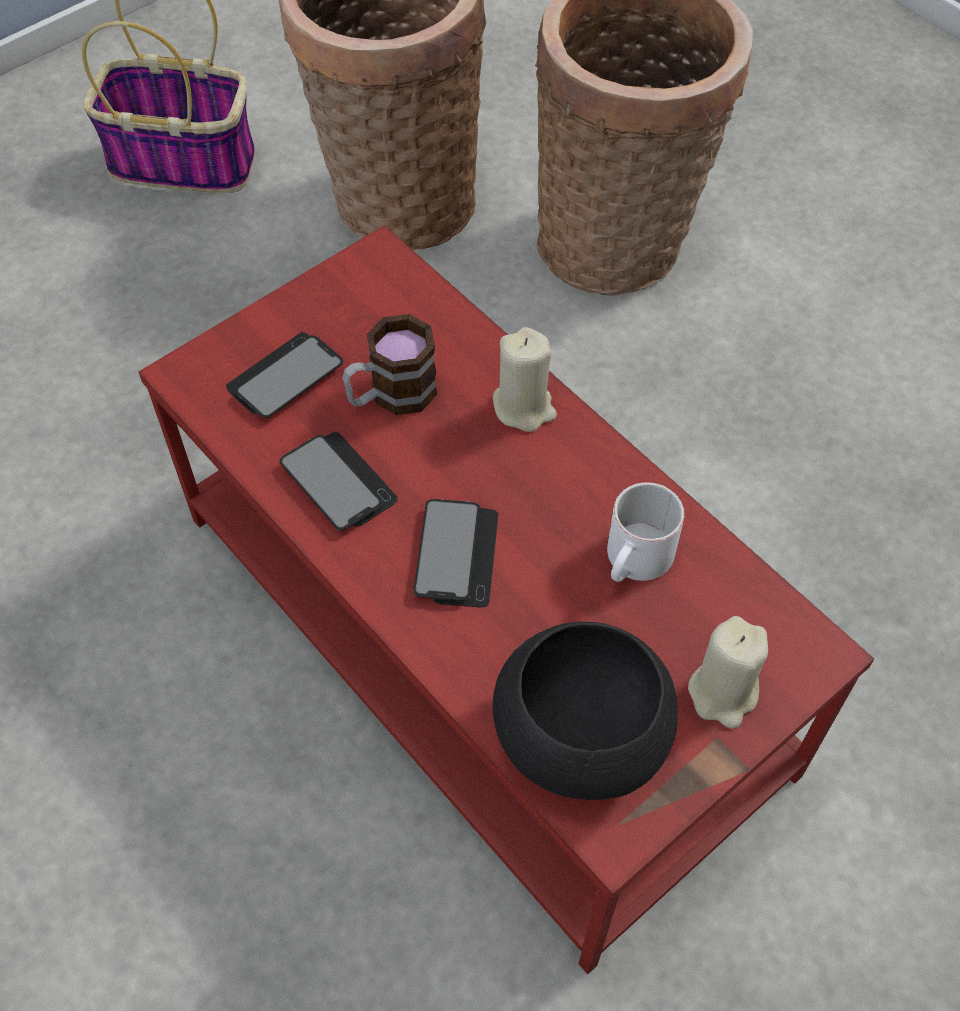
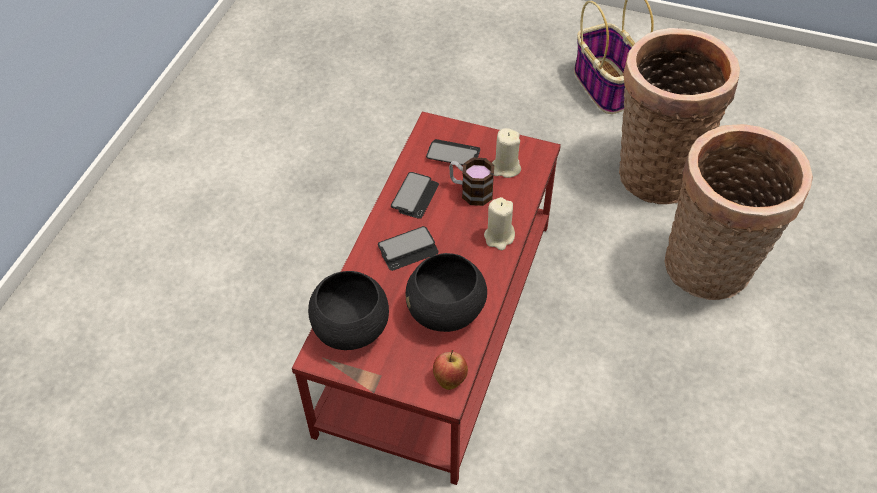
camera: 60 degrees right, 5 degrees down
white mug [607,482,685,582] -> black bowl [406,253,487,332]
beige candle [688,616,768,729] -> beige candle moved to [492,128,521,178]
none -> apple [433,350,468,390]

